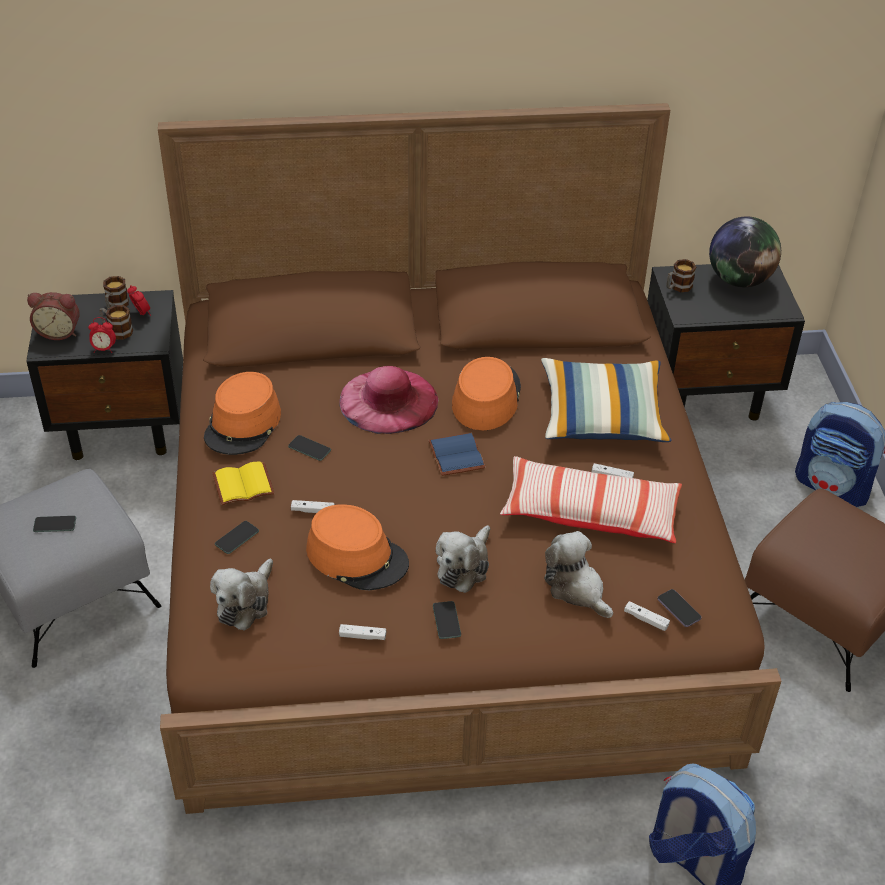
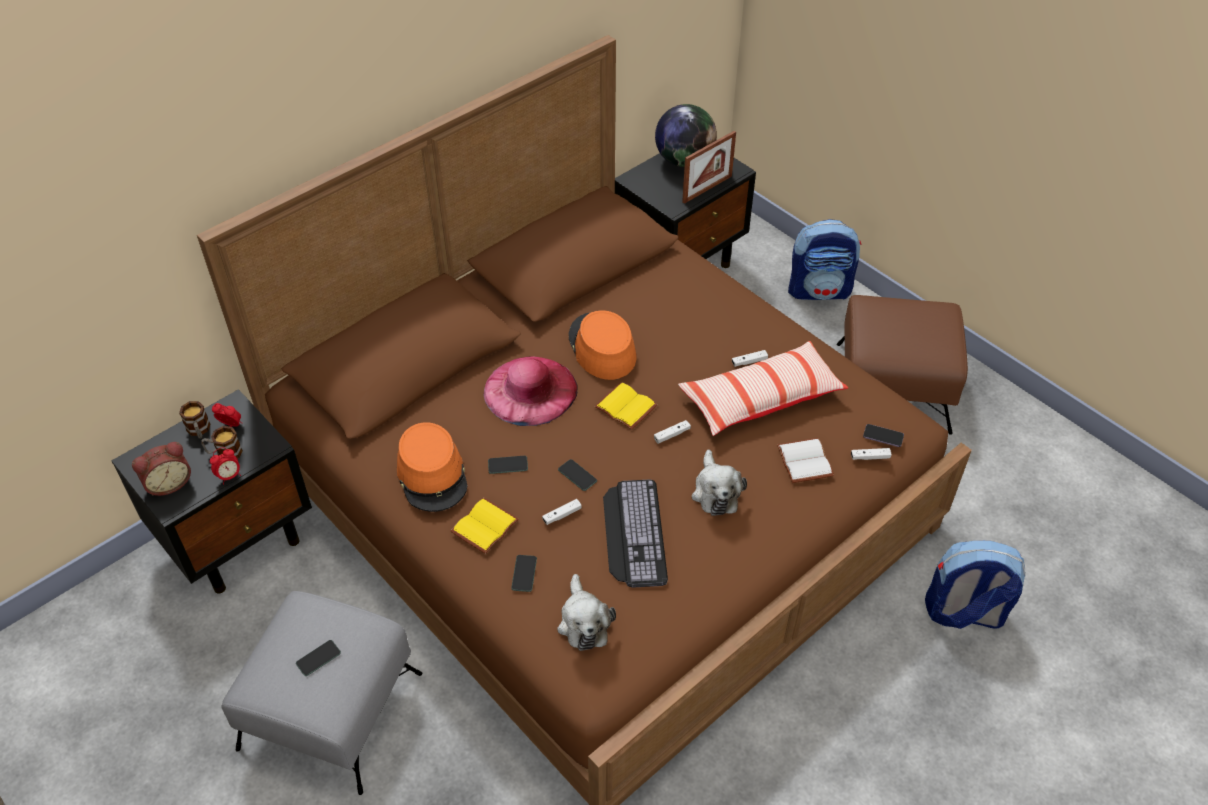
camera: 35 degrees left, 5 degrees up
orange hat [306,504,409,590] -> keyboard [603,479,668,588]
white game controller [339,624,386,640] -> white game controller moved to [654,420,691,444]
blue book [428,433,486,476] -> yellow book [594,382,657,430]
phone [433,601,461,639] -> phone moved to [558,459,597,491]
pillow [541,358,671,442] -> none
plush toy [544,531,613,618] -> white book [777,438,834,483]
mug [666,259,696,292] -> none
none -> picture frame [682,131,736,204]

